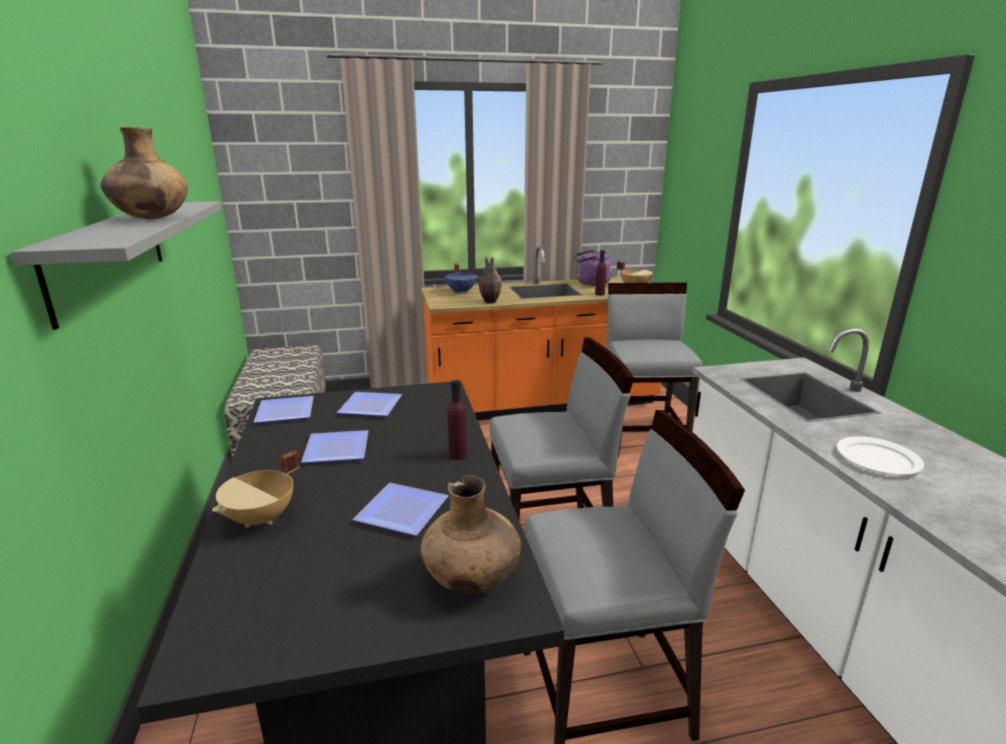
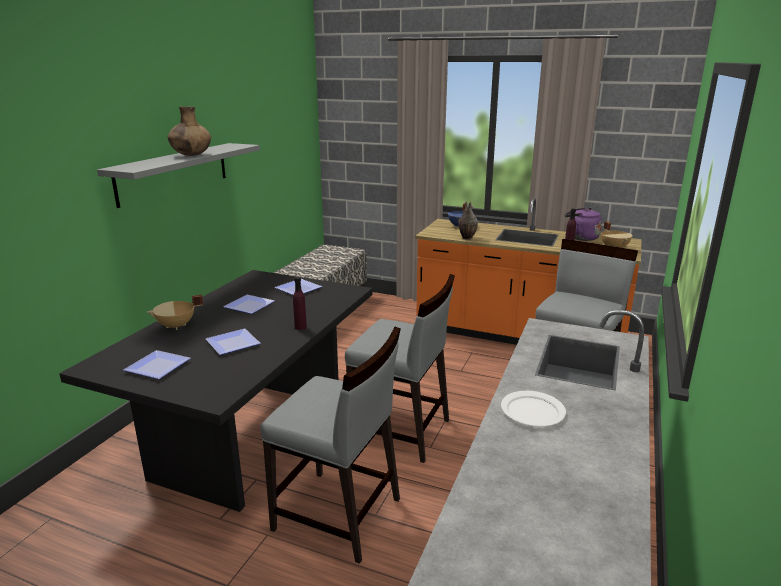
camera: 35 degrees right, 0 degrees up
plate [254,396,314,423] -> plate moved to [123,350,191,379]
brown vase [421,475,521,594] -> none

